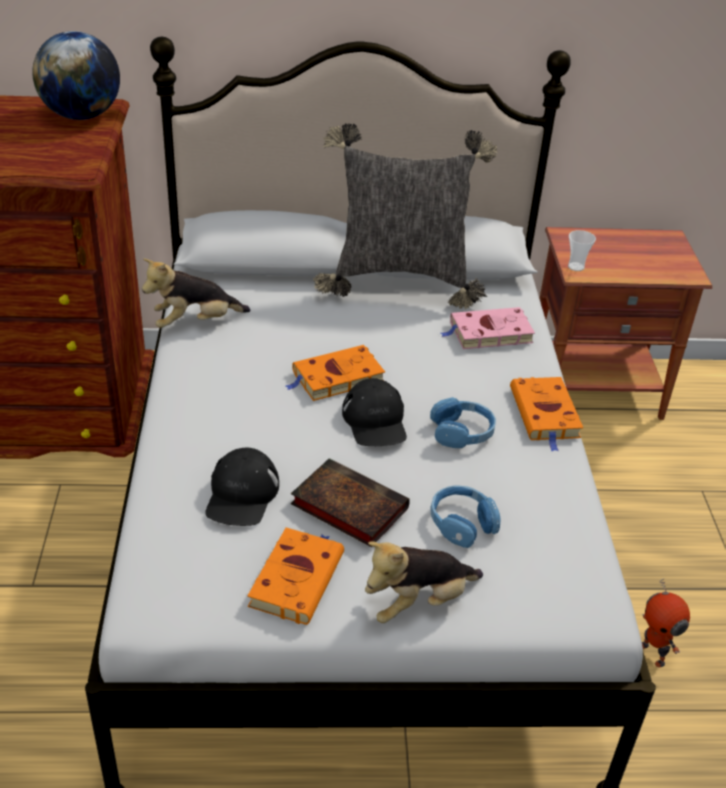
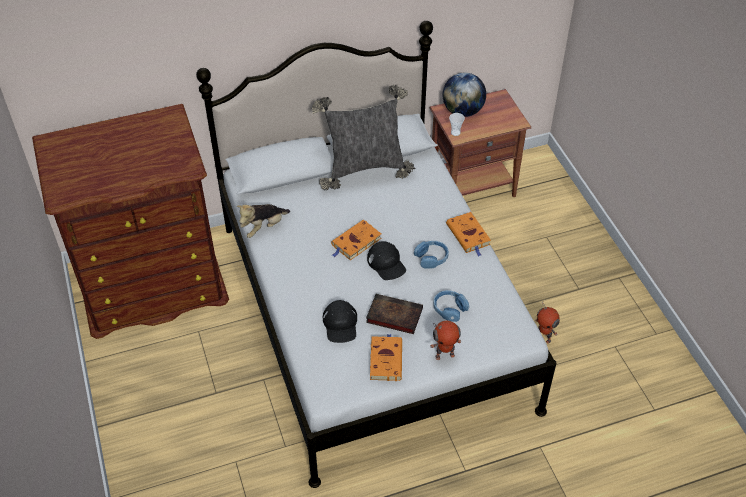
camera: 15 degrees left, 10 degrees up
globe [32,31,120,120] -> globe moved to [442,73,486,117]
plush toy [365,541,483,623] -> toy robot [430,321,461,360]
pink book [441,307,535,349] -> none

